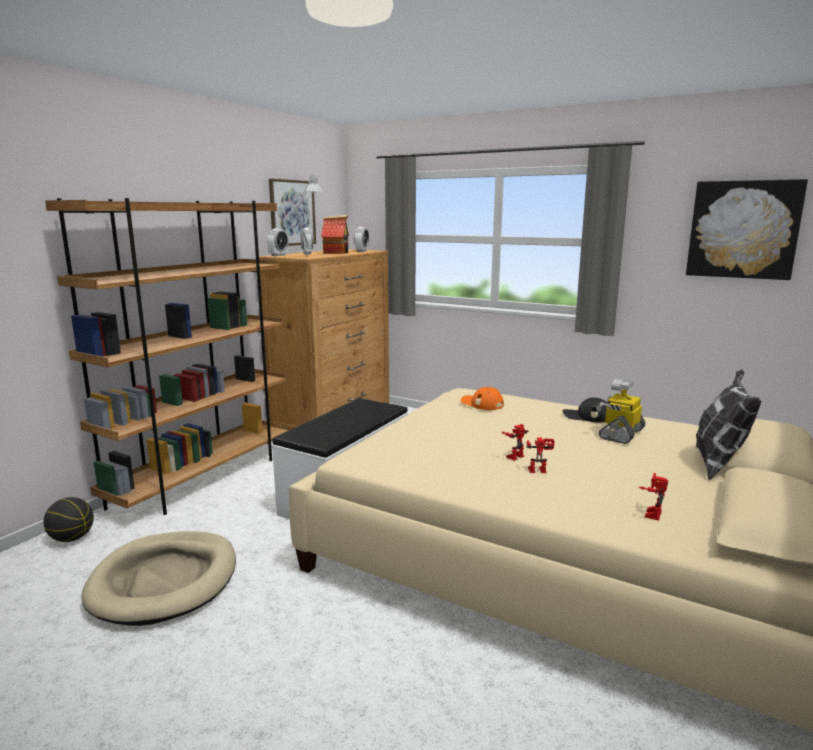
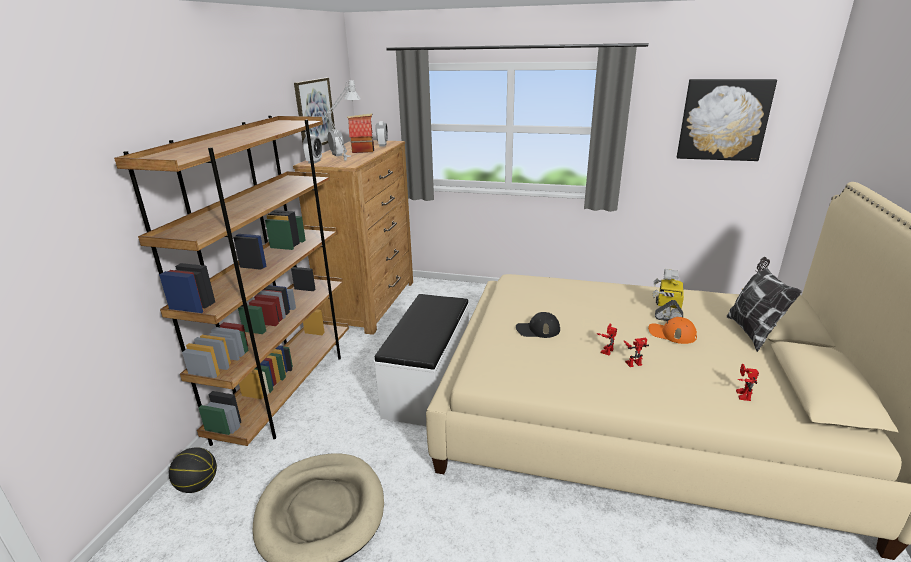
camera: 15 degrees left, 10 degrees up
orange cap [461,387,504,410] -> orange cap moved to [648,317,697,344]
black cap [563,398,608,422] -> black cap moved to [516,312,560,338]

